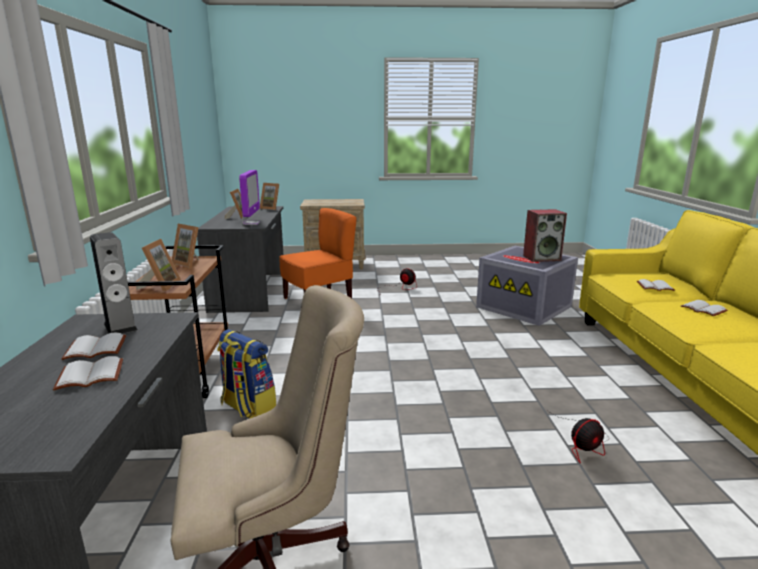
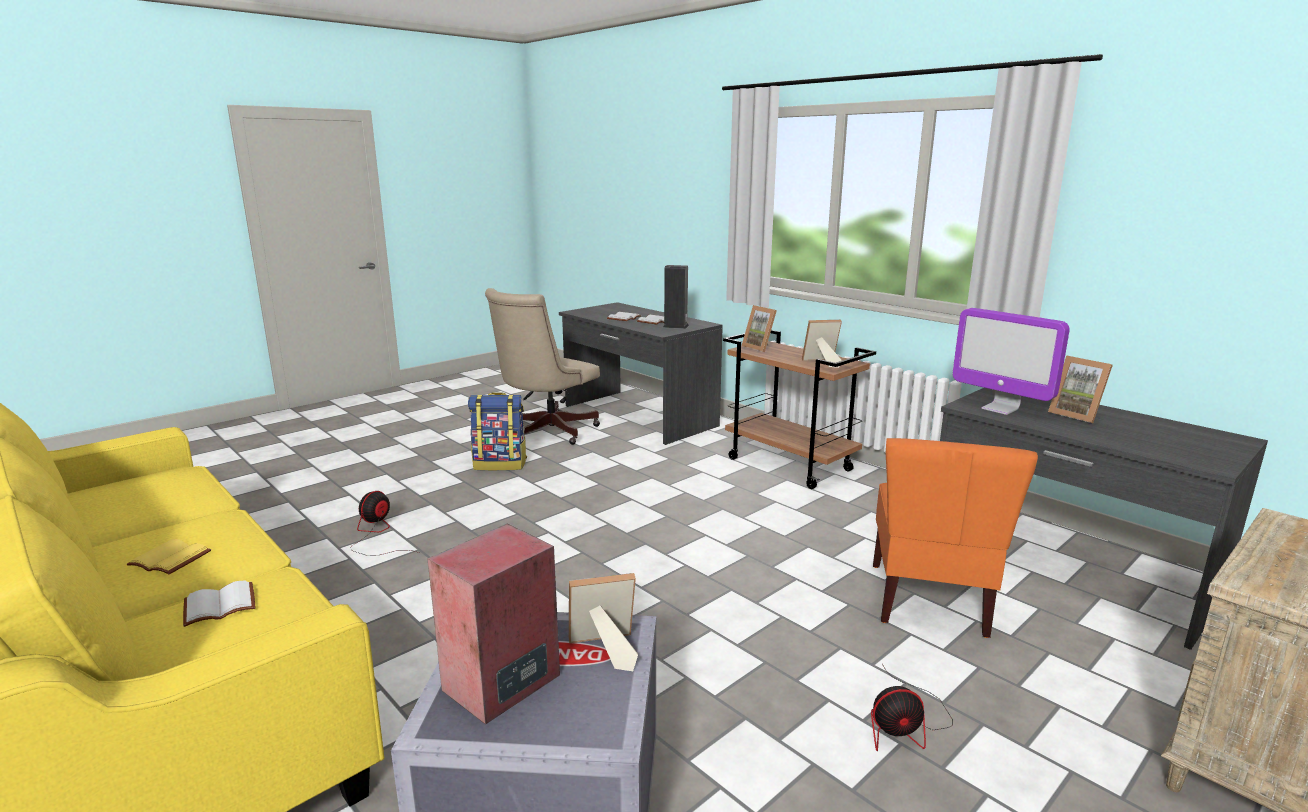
camera: 140 degrees right, 0 degrees up
backpack [217,329,276,419] -> backpack moved to [468,392,527,471]
picture frame [260,183,279,210] -> picture frame moved to [569,573,638,671]
white book [681,300,728,316] -> yellow book [127,539,211,574]

